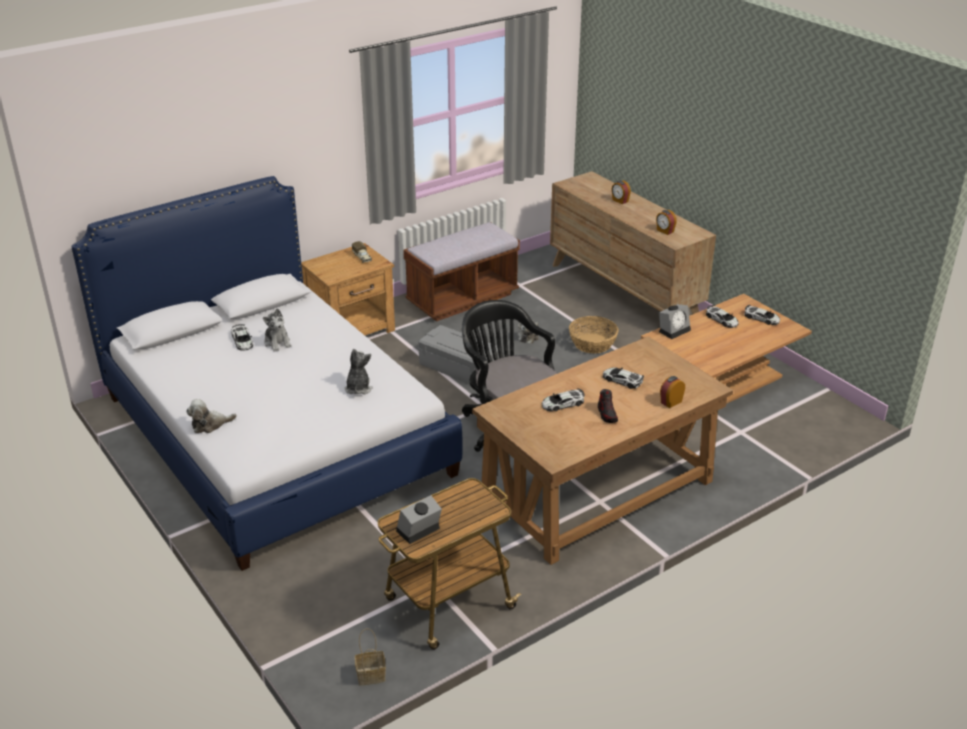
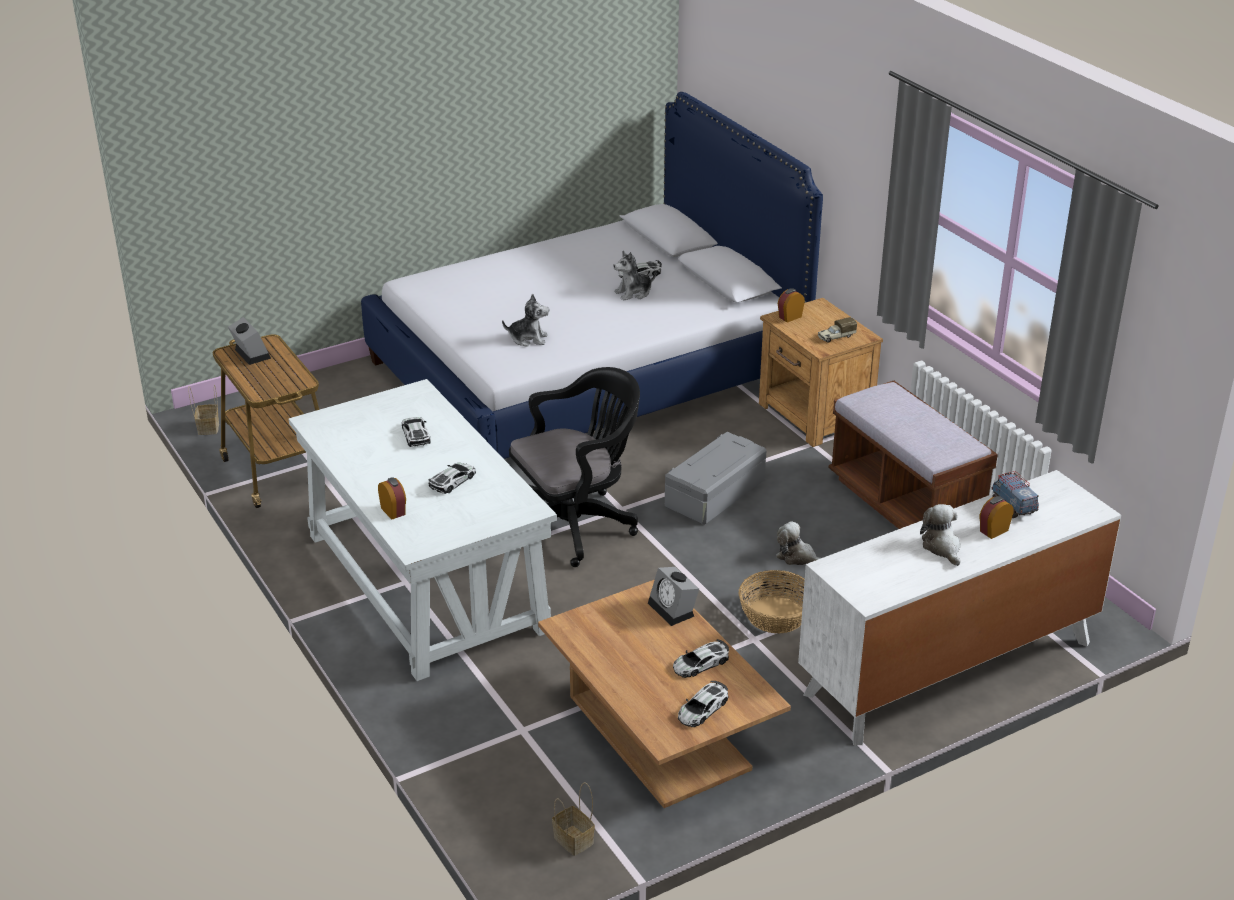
camera: 95 degrees right, 0 degrees up
plush toy [186,399,237,433] -> plush toy moved to [920,504,961,566]
brown desk [472,336,733,565] -> white desk [289,379,557,681]
brown dresser [550,171,716,314] -> white dresser [798,470,1121,745]
shoe [598,389,618,423] -> none
alarm clock [656,210,677,235] -> alarm clock moved to [778,288,805,323]
none -> basket [552,782,595,856]
none -> toy truck [991,471,1039,518]

